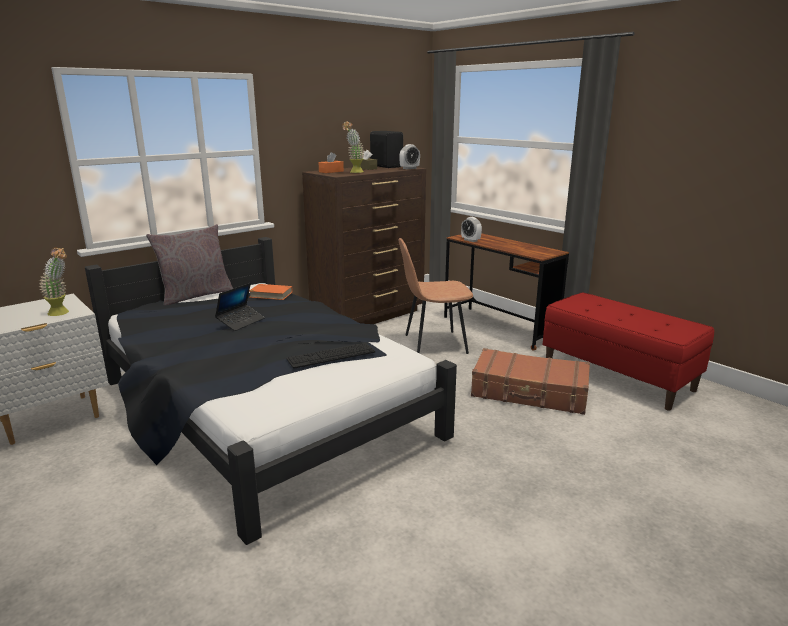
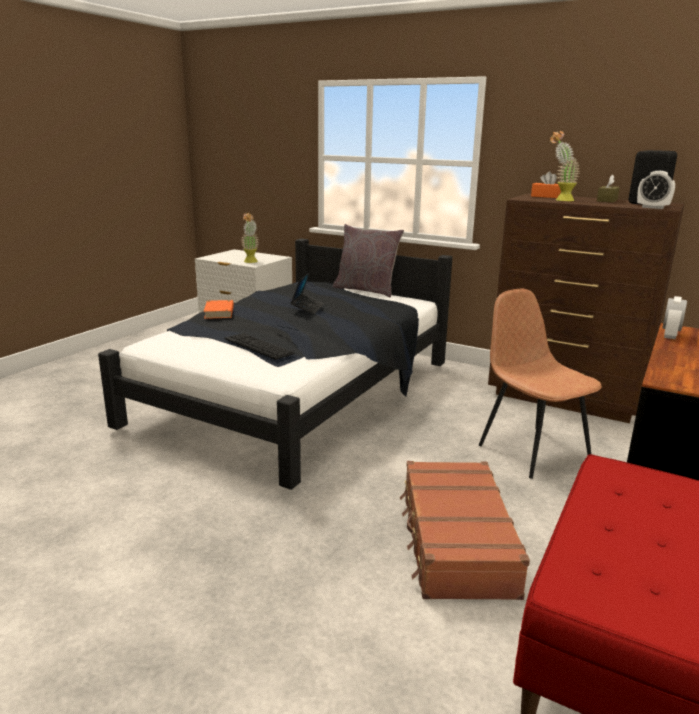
camera: 70 degrees right, 0 degrees up
laptop [215,283,265,331] -> laptop turned 90 degrees counterclockwise [291,272,324,314]
orange book [249,284,293,300] -> orange book moved to [204,300,234,319]

